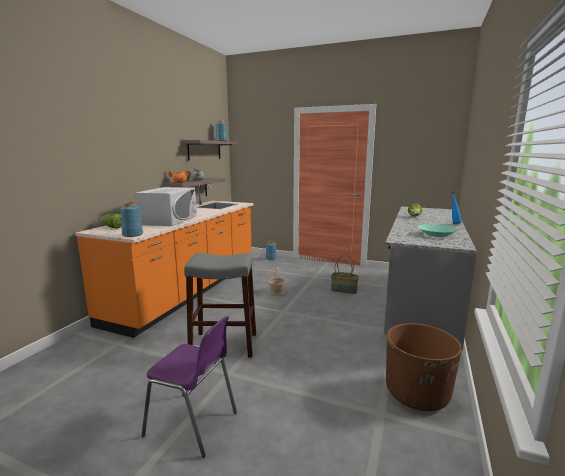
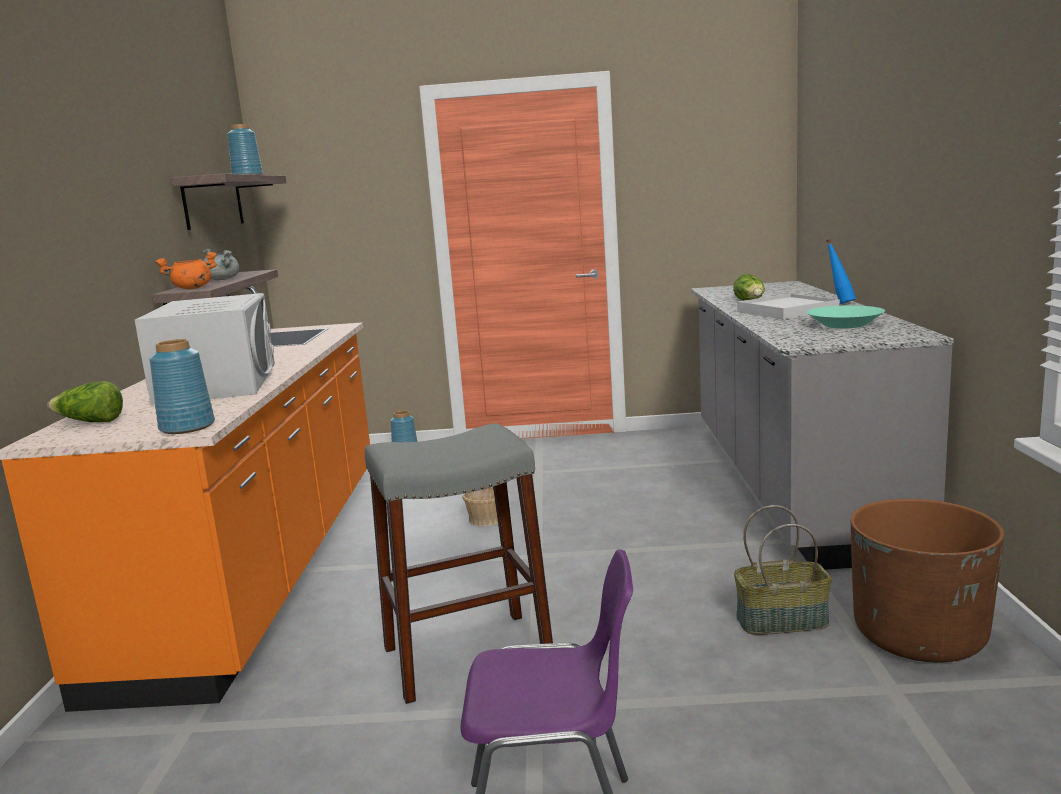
camera: 20 degrees left, 0 degrees up
basket [331,255,359,294] -> basket moved to [734,505,832,635]
none -> white tray [737,294,840,320]

